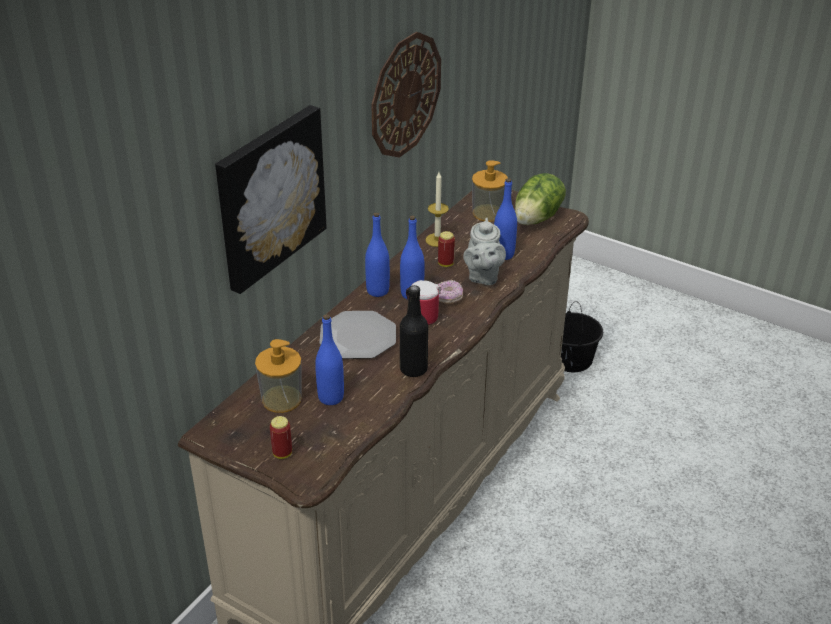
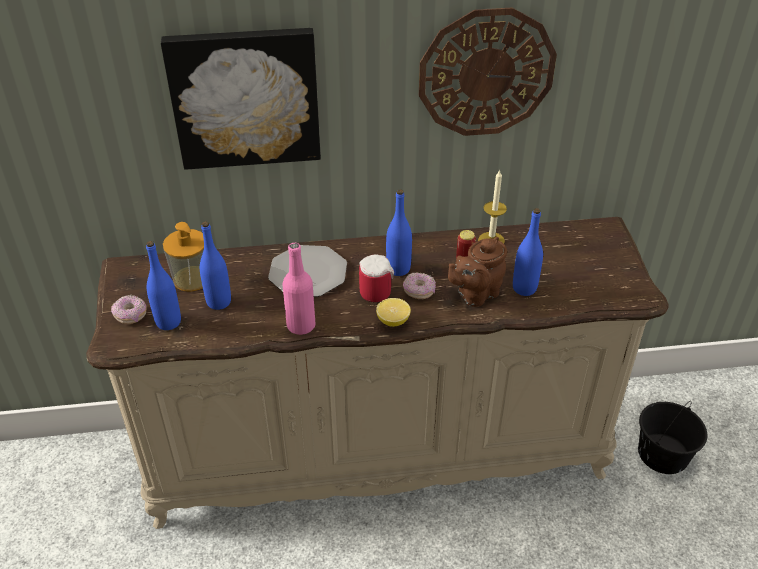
camera: 50 degrees right, 5 degrees up
can [270,416,292,459] -> donut [111,295,147,324]
blue bottle [365,213,390,297] -> blue bottle moved to [146,241,181,330]
black bottle [400,285,428,377] -> pink bottle [282,243,316,335]
grey teapot [463,218,506,285] -> brown teapot [448,237,507,307]
soap dispenser [472,160,508,222] -> none
lettuce [515,173,566,225] -> none
none -> lemon [376,298,411,327]

